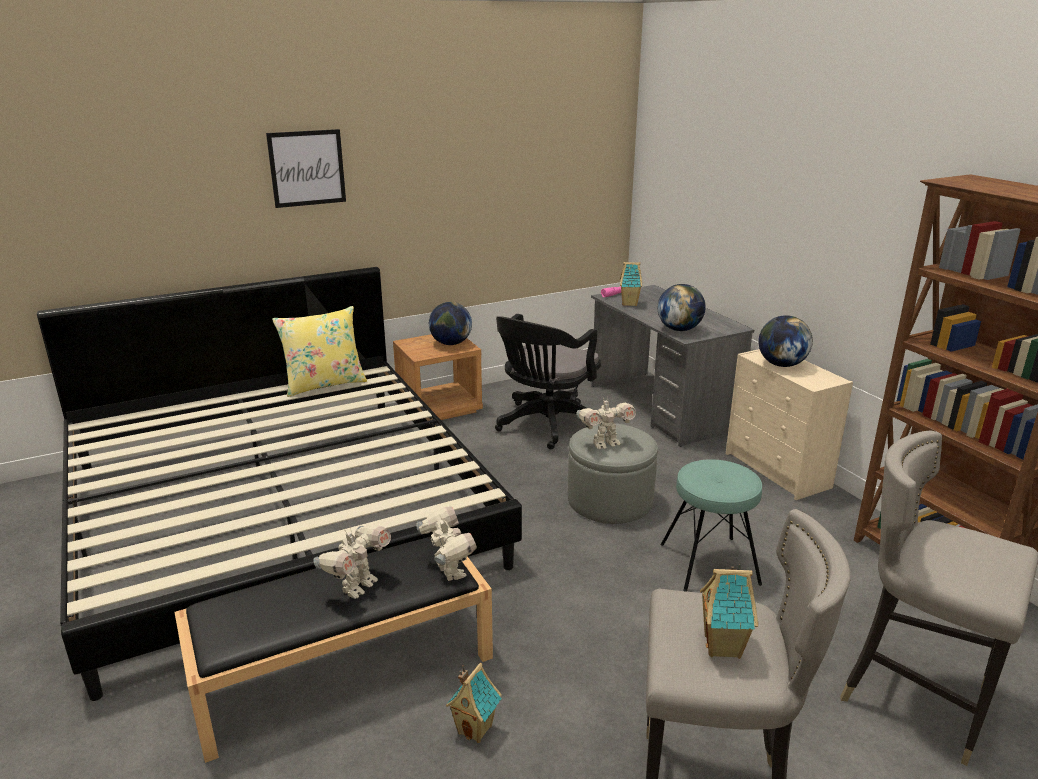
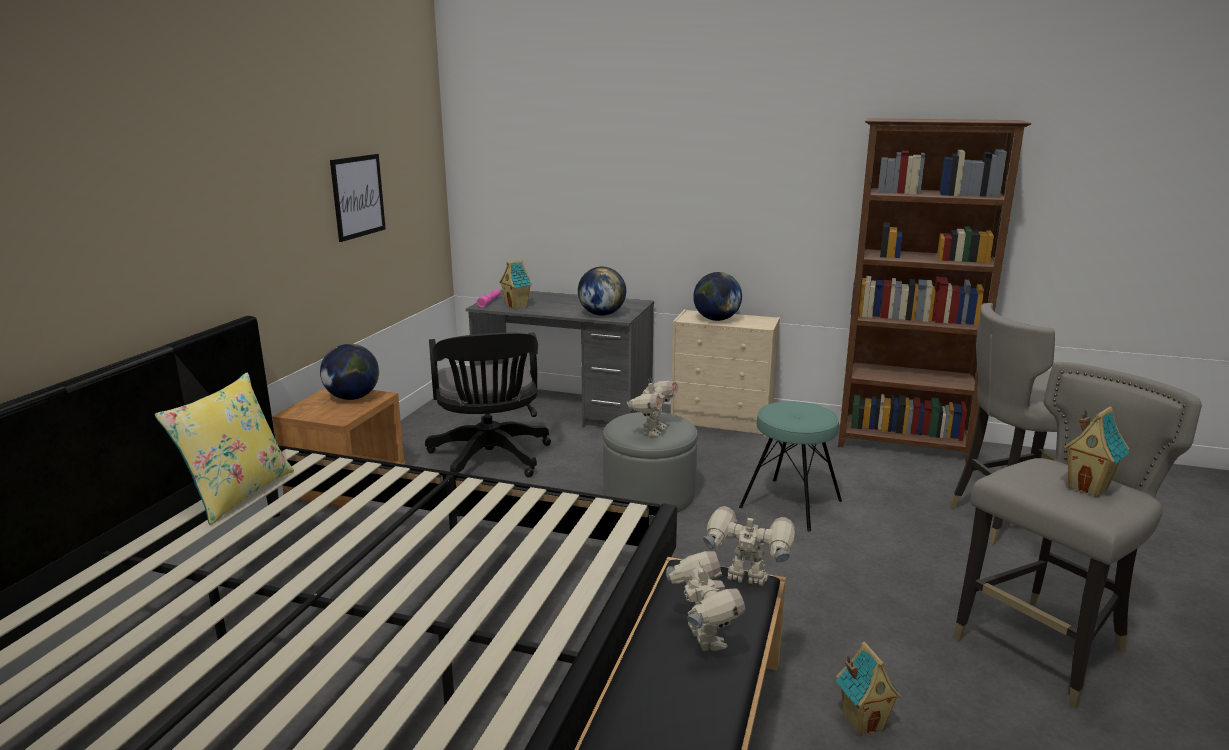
camera: 45 degrees left, 5 degrees down
picture [266,129,346,208] -> picture moved to [330,154,386,242]

